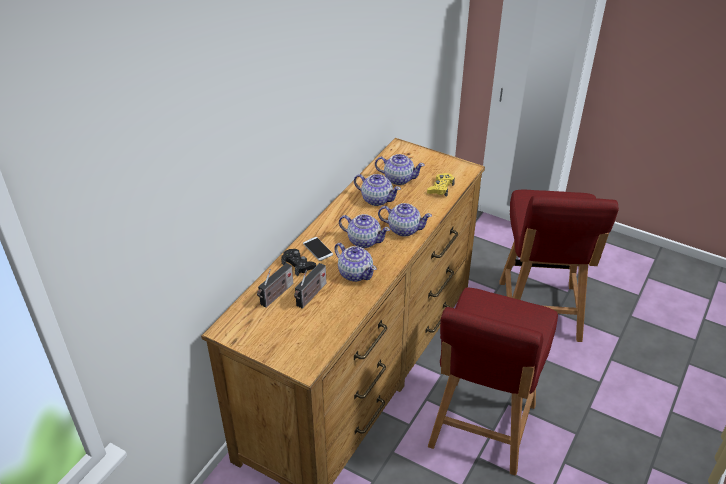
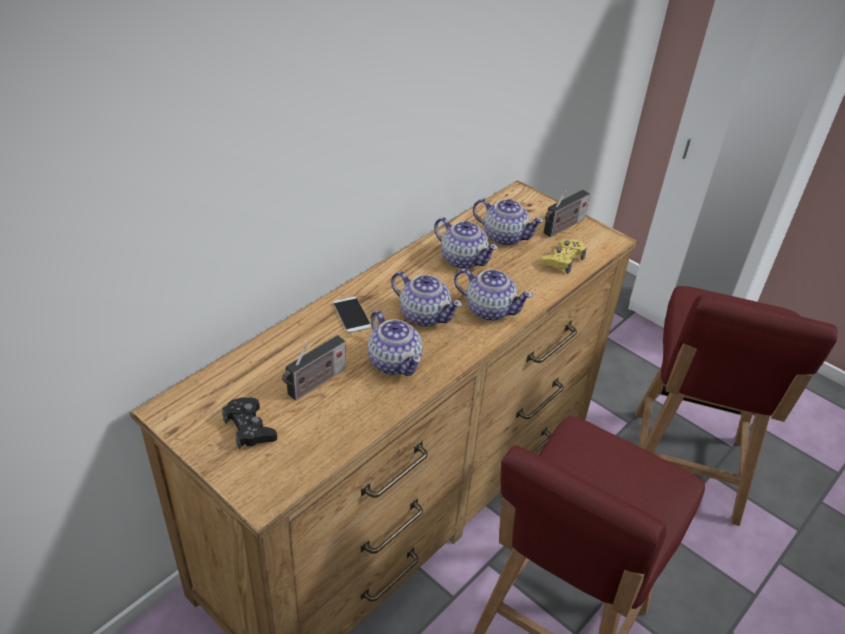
camera: 10 degrees right, 0 degrees up
radio [257,263,293,308] -> radio moved to [544,188,590,237]
black game controller [281,249,316,276] -> black game controller moved to [222,397,277,450]

